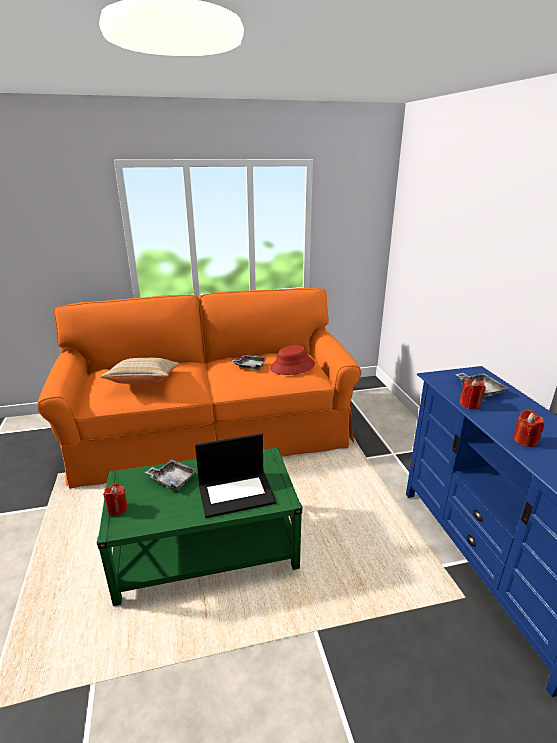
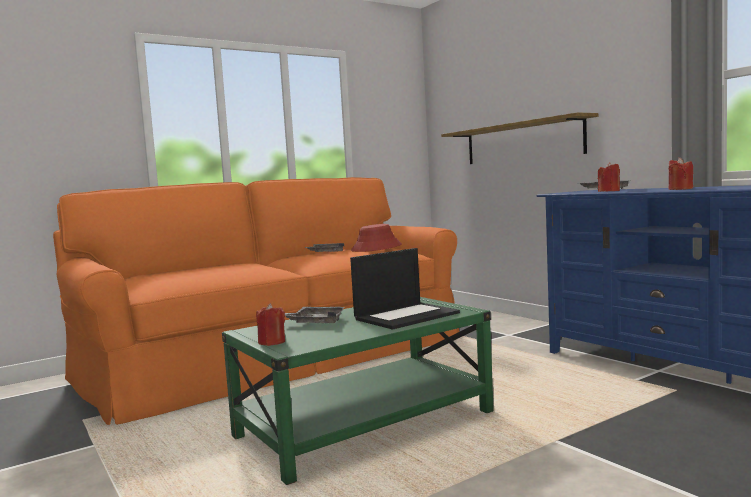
camera: 20 degrees left, 20 degrees down
beige pillow [100,358,179,384] -> none
none -> shelf [441,112,599,164]

